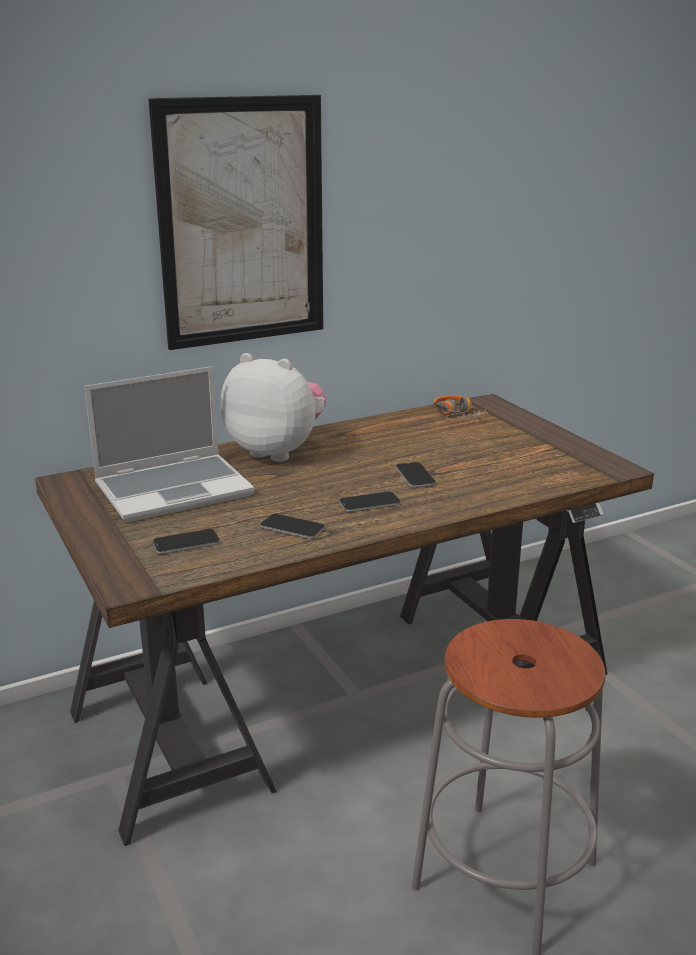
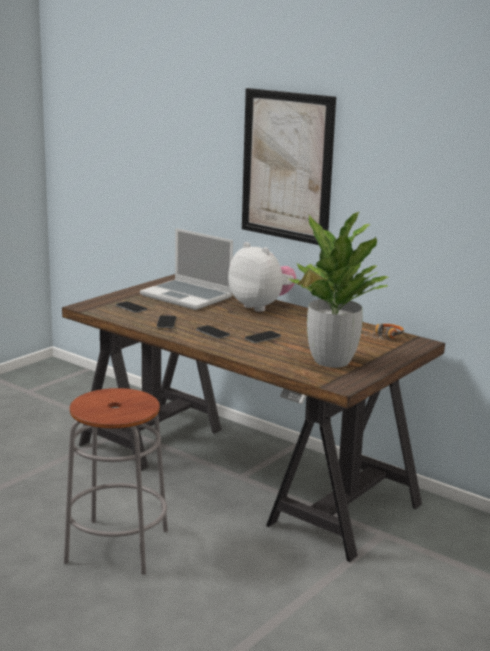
camera: 65 degrees right, 5 degrees down
plush toy [221,353,326,462] -> plush toy turned 45 degrees counterclockwise [228,242,296,312]
none -> potted plant [287,212,389,368]

